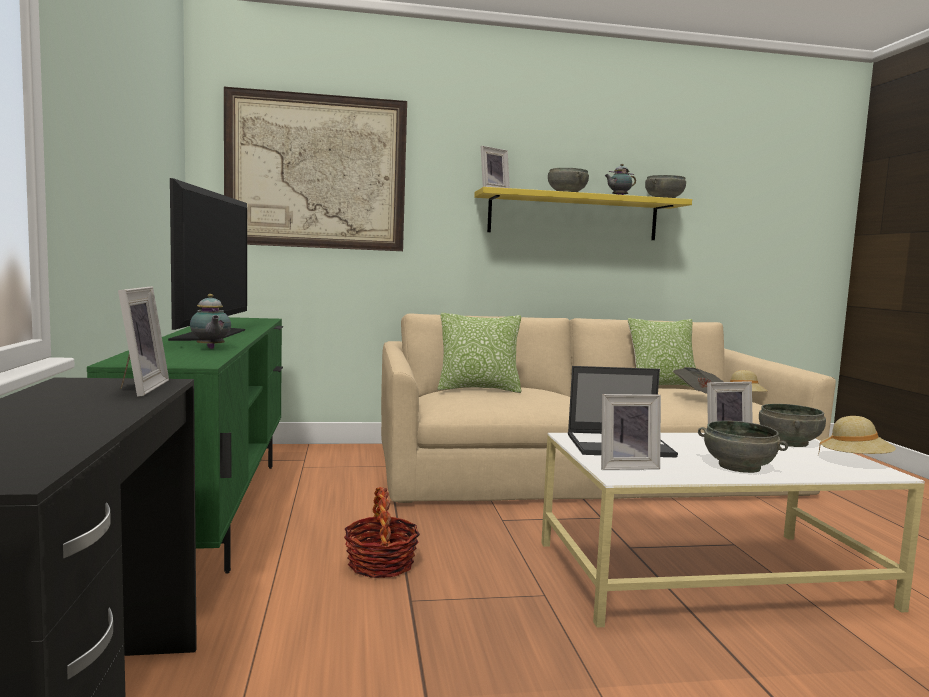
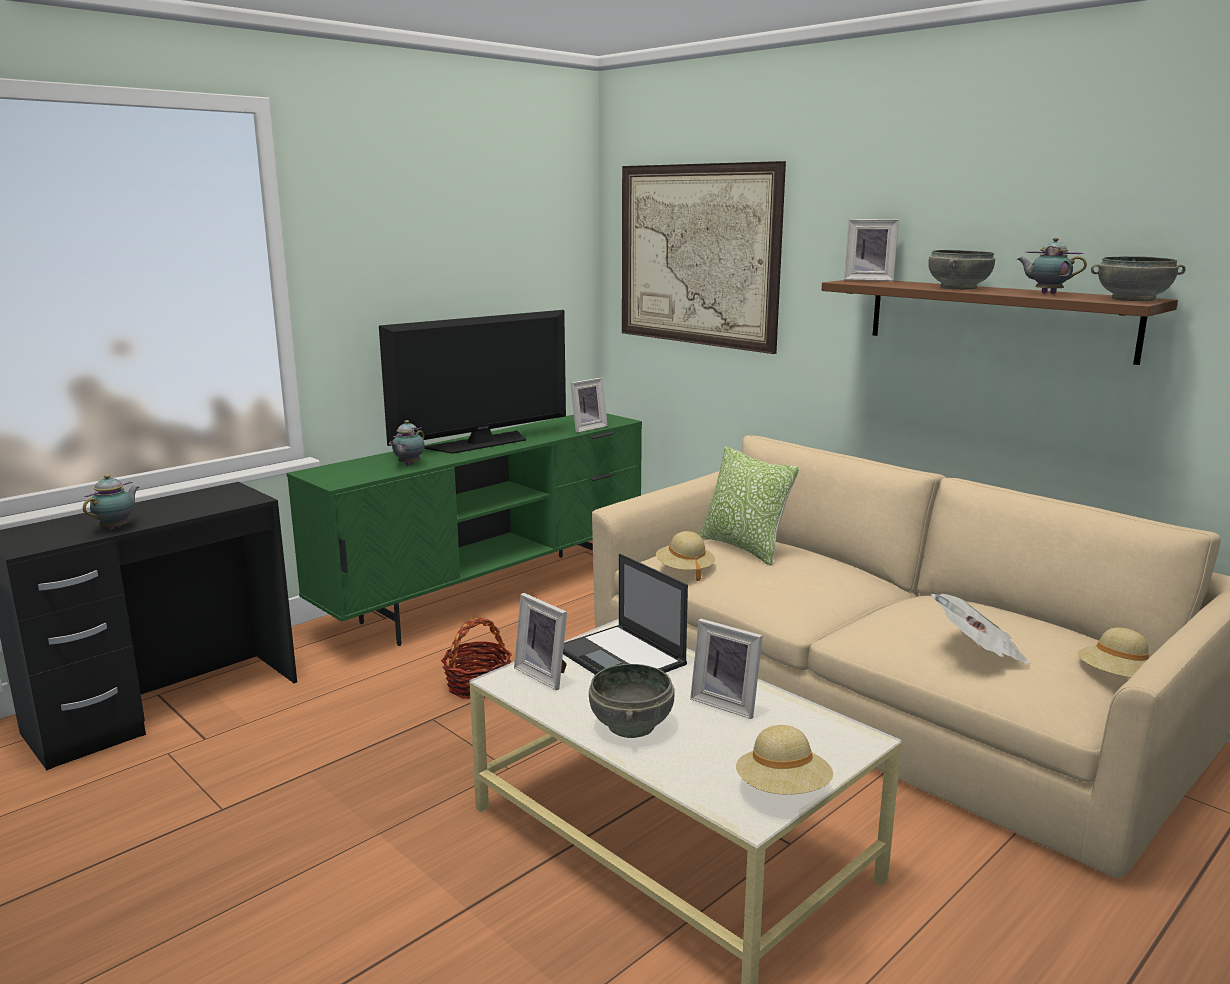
camera: 55 degrees right, 10 degrees up
picture frame [118,286,169,397] -> picture frame moved to [570,378,607,433]
yellow shelf [474,187,692,240] -> brown shelf [822,280,1178,365]
pillow [628,318,696,387] -> none
grey bowl [759,404,826,447] -> none
none -> teapot [83,474,139,530]
none -> beige hat [656,531,715,581]

